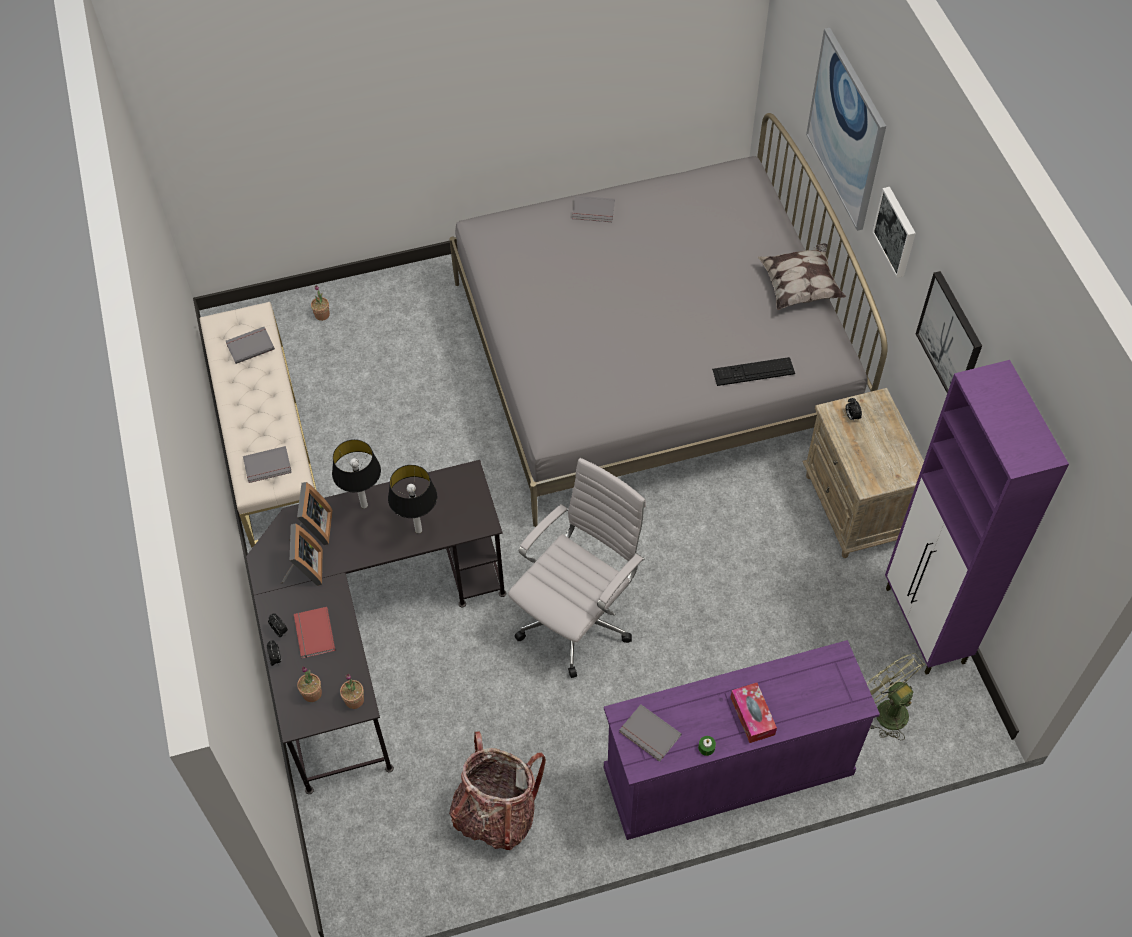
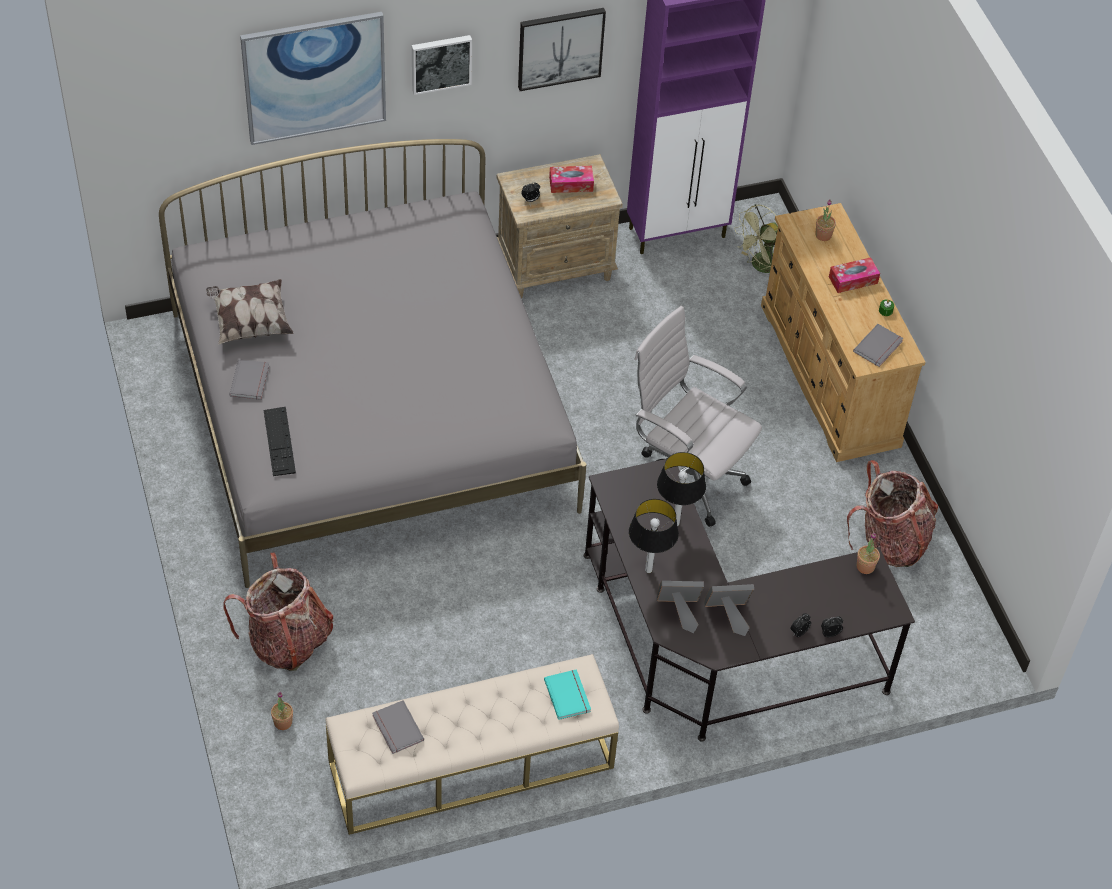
camera: 95 degrees left, 5 degrees down
grey book [243,446,292,483] -> turquoise book [544,669,591,720]
red book [294,607,336,658] -> none
potted plant [297,666,322,702] -> potted plant moved to [815,199,836,241]
purple dresser [604,640,880,840] -> beige dresser [761,203,926,462]
keyboard [712,357,795,386] -> keyboard moved to [264,407,296,476]
pillow [758,243,846,310] -> pillow moved to [206,279,294,345]
none -> backpack [223,552,333,671]
none -> tissue box [549,166,594,193]

